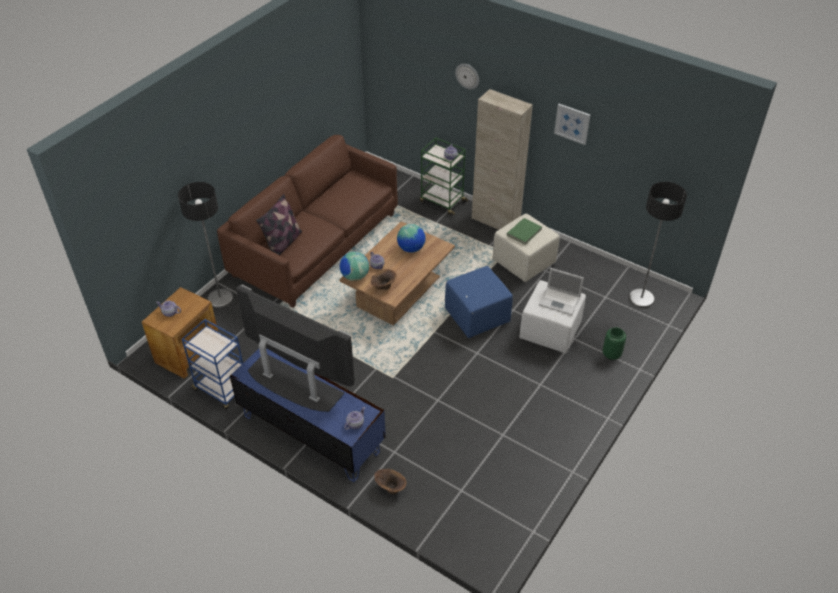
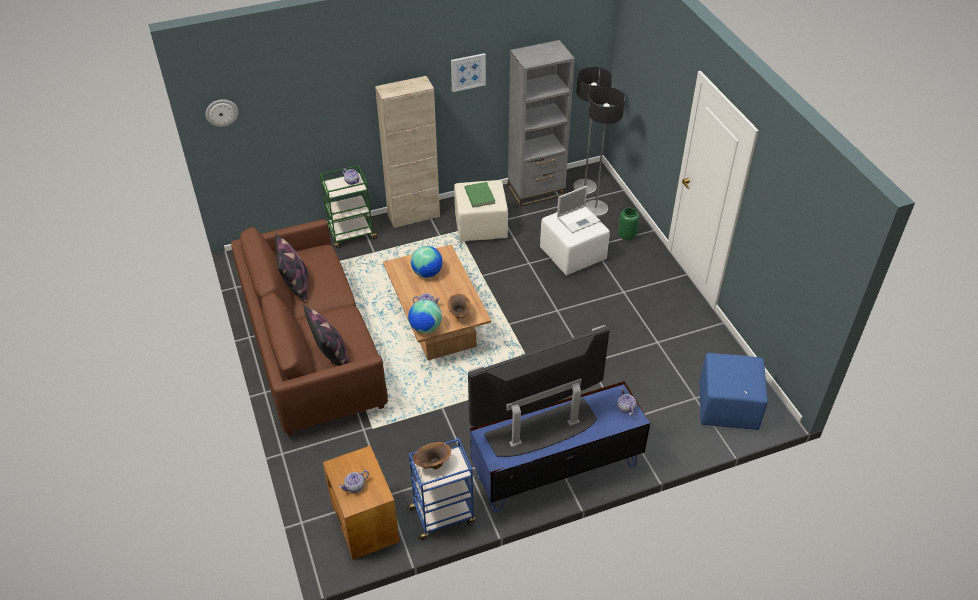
camera: 55 degrees left, 0 degrees up
floor lamp [178,182,233,308] -> floor lamp moved to [586,87,625,217]
brown vase [374,469,406,494] -> brown vase moved to [413,442,451,469]
blue ottoman [445,266,513,338] -> blue ottoman moved to [699,353,768,430]
wall clock [455,64,479,89] -> wall clock moved to [205,99,239,127]
none -> pillow [275,233,308,303]
none -> grey bookcase [508,40,575,207]

